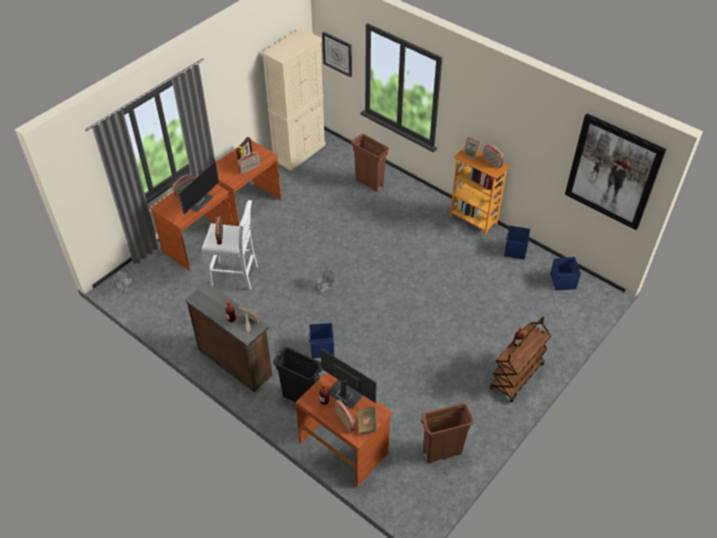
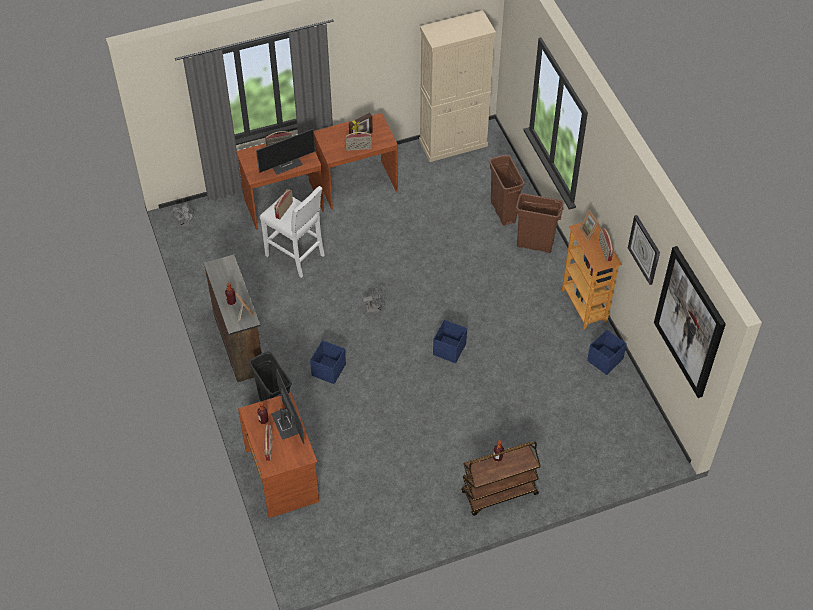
camera: 30 degrees right, 5 degrees up
wall clock [322,32,352,77] -> wall clock moved to [628,215,660,285]
book [357,407,376,435] -> none
brown trash can [421,403,474,463] -> brown trash can moved to [515,193,564,253]
blue storage box [550,257,581,290] -> blue storage box moved to [433,320,467,363]

